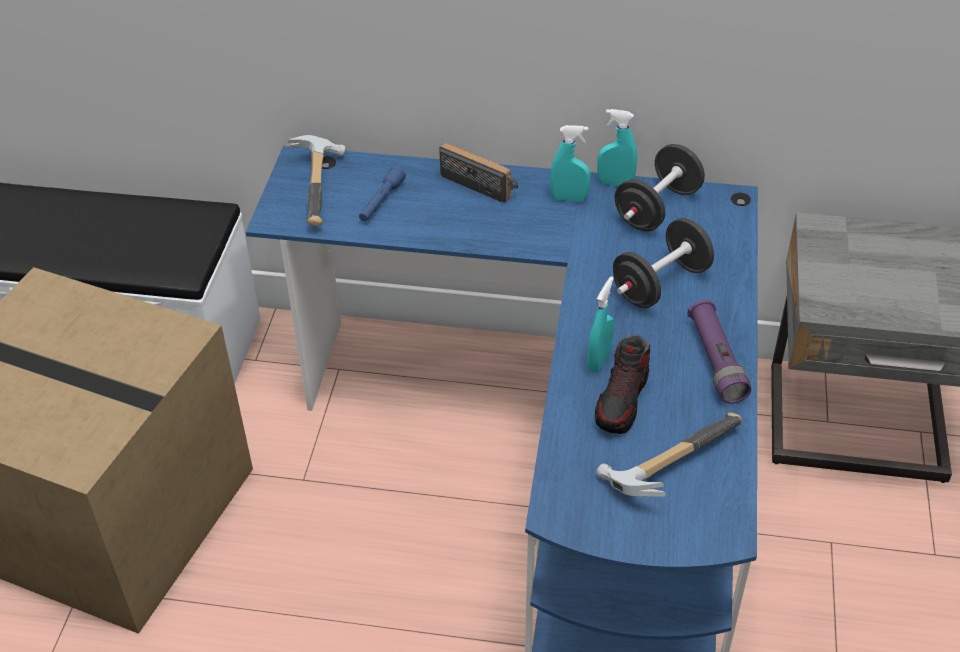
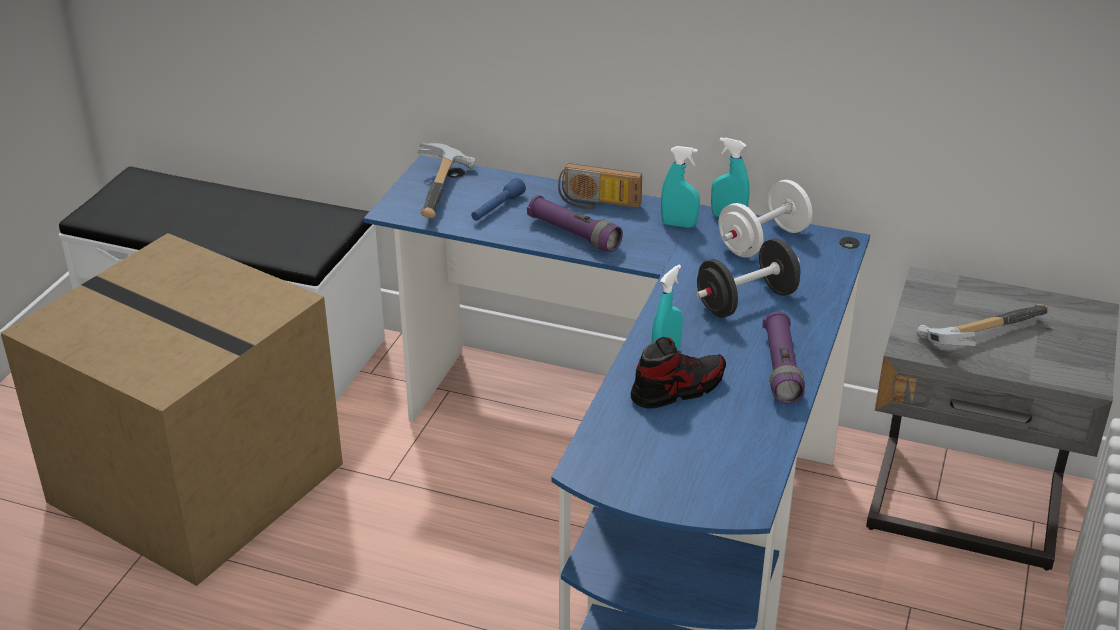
camera: 10 degrees right, 10 degrees down
radio [439,143,518,203] -> radio turned 150 degrees clockwise [558,163,642,210]
shoe [595,335,650,434] -> shoe turned 150 degrees counterclockwise [631,337,726,409]
hammer [597,413,742,497] -> hammer moved to [916,304,1048,346]
black dumbbell [615,144,705,231] -> white dumbbell [719,180,812,258]
none -> purple flashlight [527,195,623,252]

